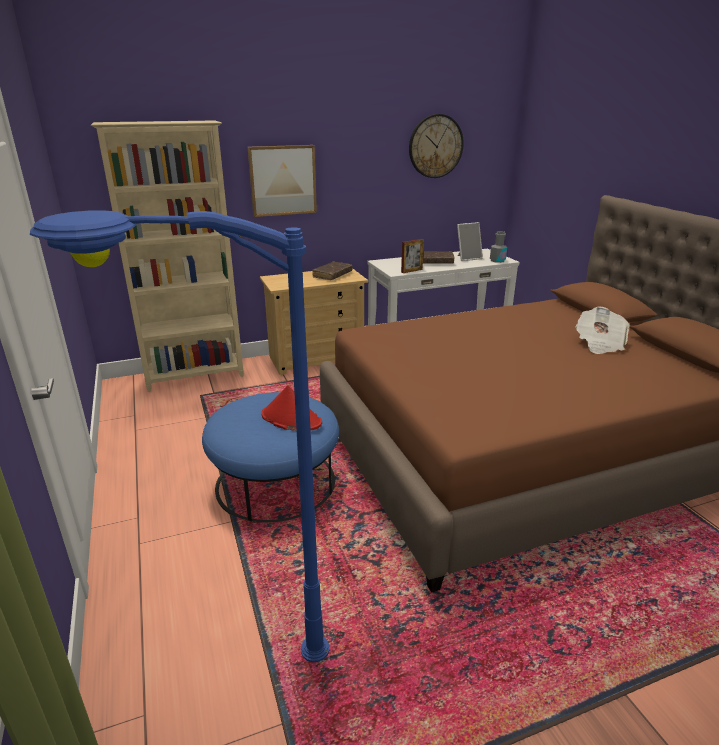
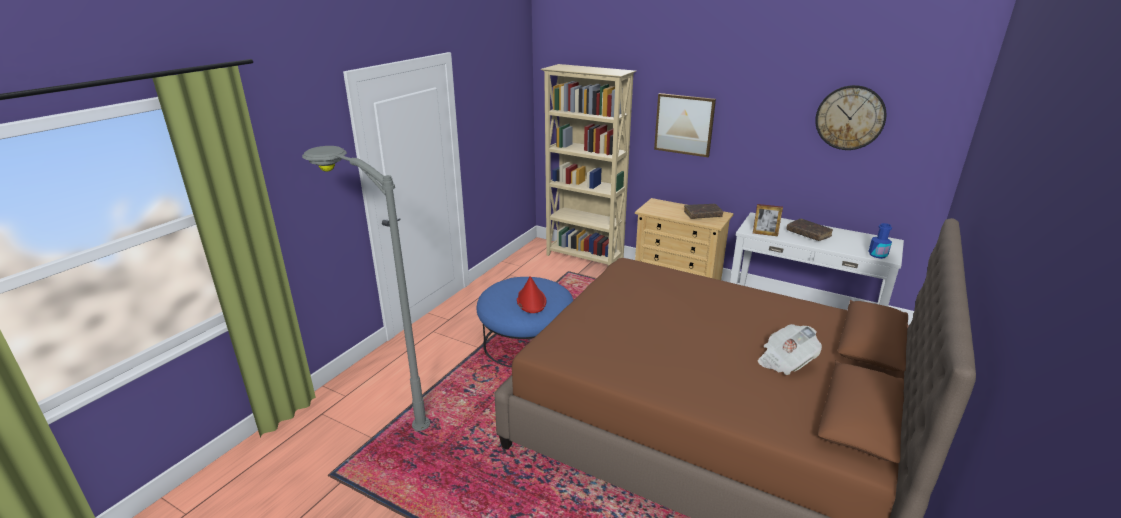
camera: 50 degrees right, 0 degrees up
blue floor lamp [30,210,329,662] -> grey floor lamp [302,146,430,431]
picture frame [457,222,483,261] -> none
grey bottle [490,231,507,263] -> blue bottle [868,223,892,259]

